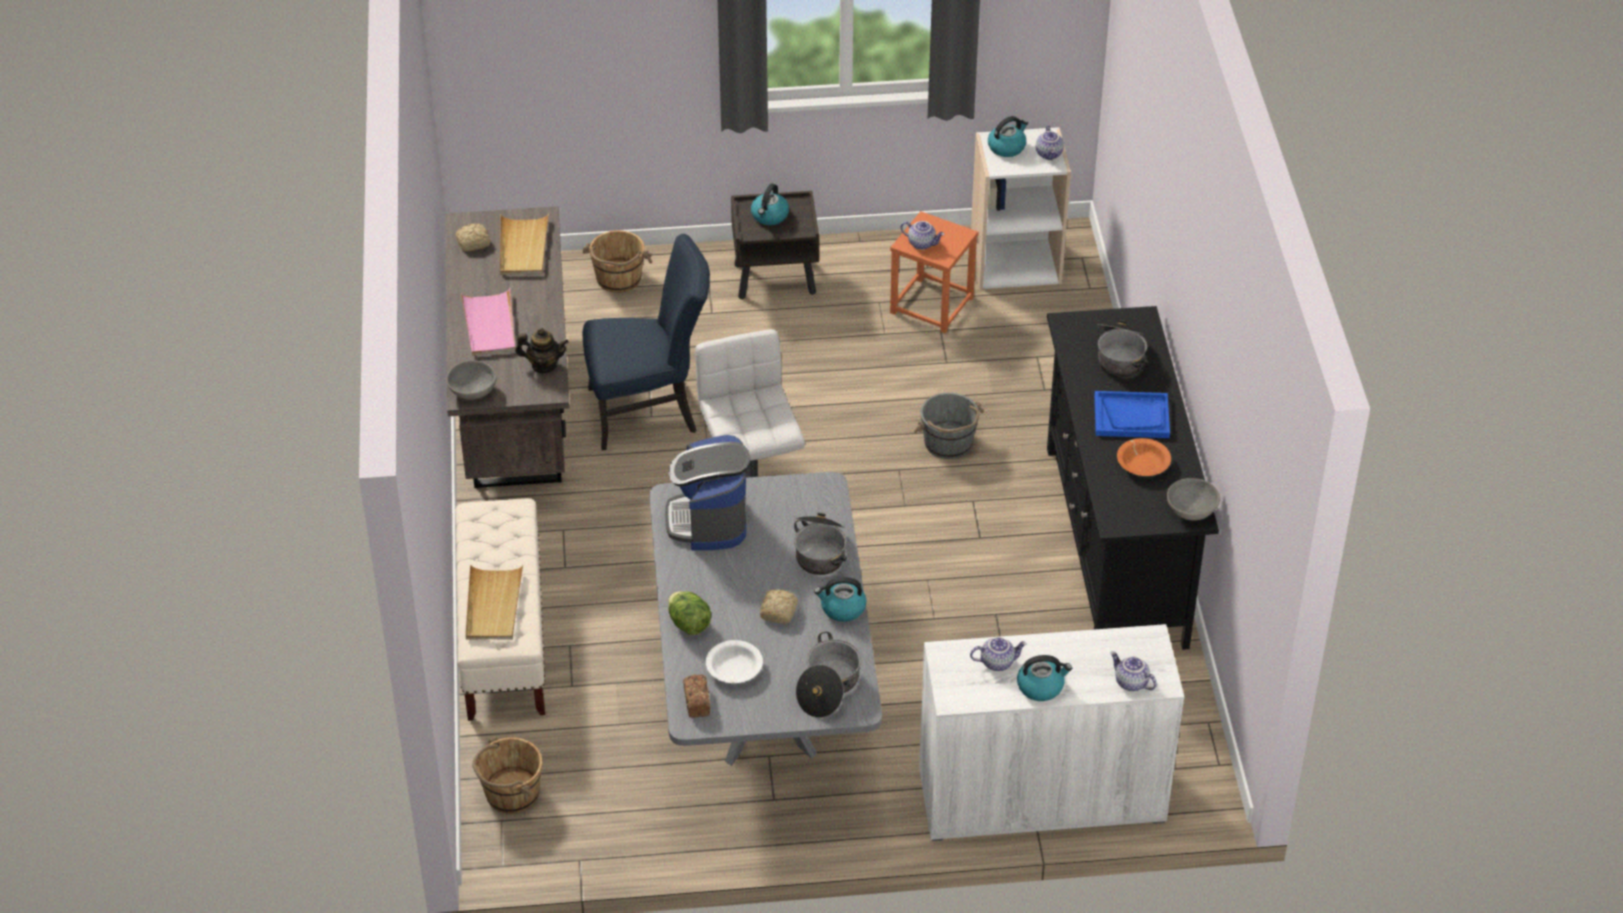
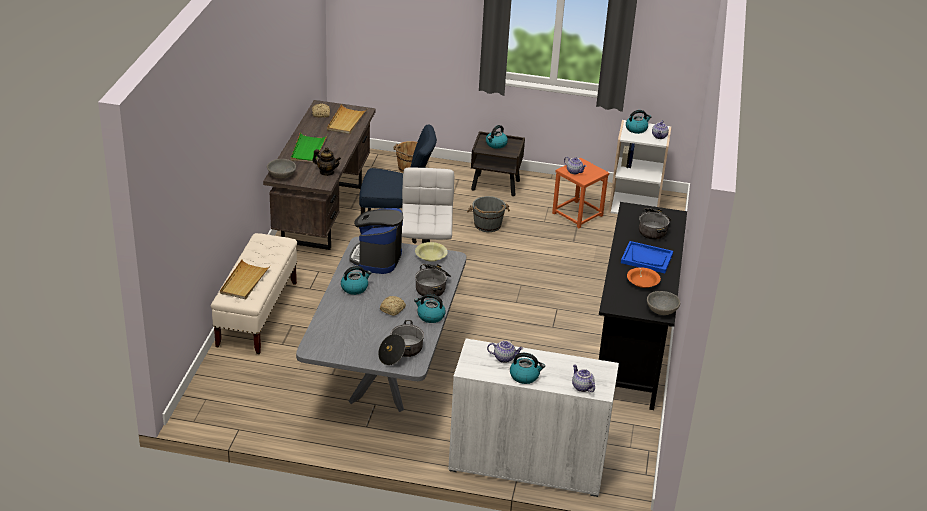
camera: 15 degrees right, 10 degrees down
pink tray [461,288,515,356] -> green tray [291,132,328,163]
brown bucket [472,737,542,813] -> none
lettuce [668,592,711,635] -> none
bread [683,674,710,717] -> none
white bowl [706,640,763,683] -> none
grey bucket [914,393,984,459] -> grey bucket moved to [467,196,510,232]
none -> kettle [341,266,371,295]
none -> yellow bowl [415,242,448,262]

